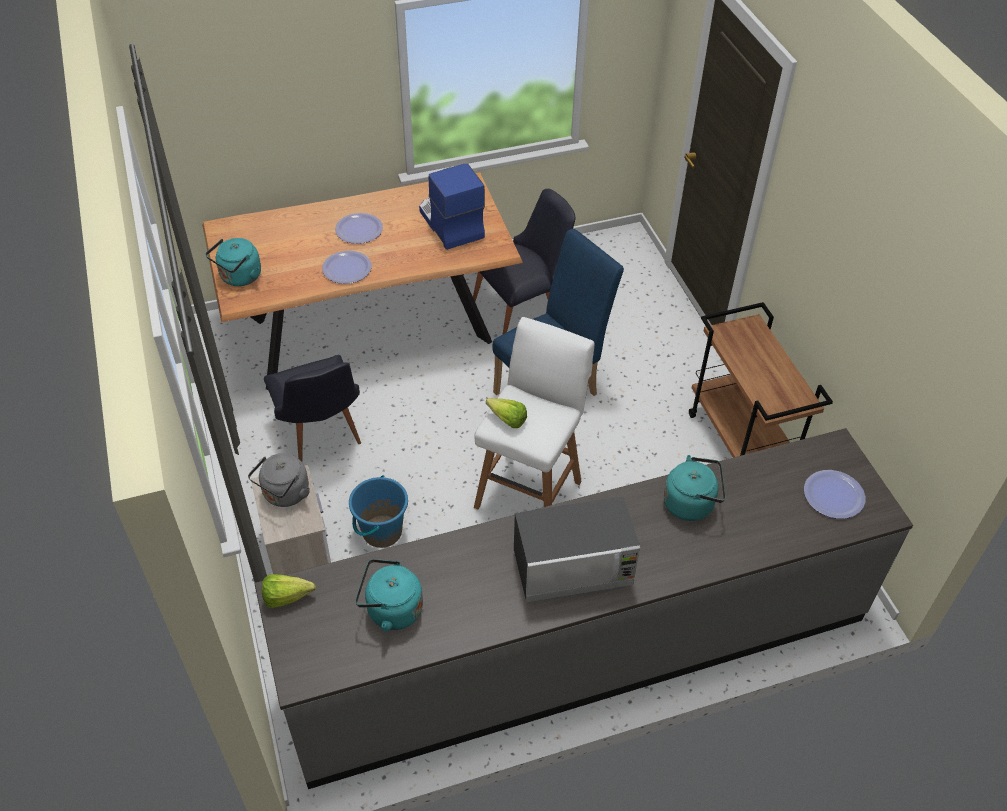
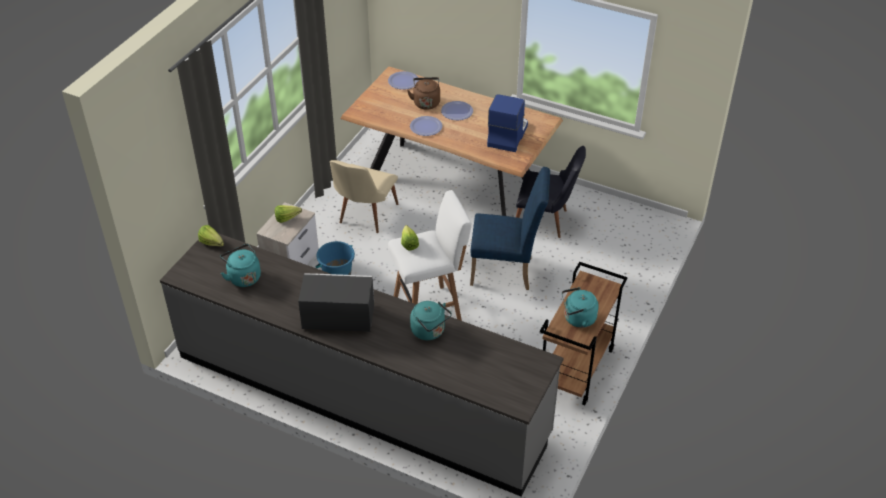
camera: 45 degrees right, 5 degrees down
turquoise kettle [205,238,261,286] -> turquoise kettle moved to [562,287,599,328]
grey kettle [248,453,310,507] -> lettuce [275,205,302,223]
black chair [264,355,361,461] -> beige chair [330,160,399,233]
microwave [514,496,640,603] -> microwave turned 150 degrees clockwise [298,273,374,332]
plate [804,470,865,519] -> plate moved to [388,71,419,90]
none -> brown kettle [407,77,440,110]

